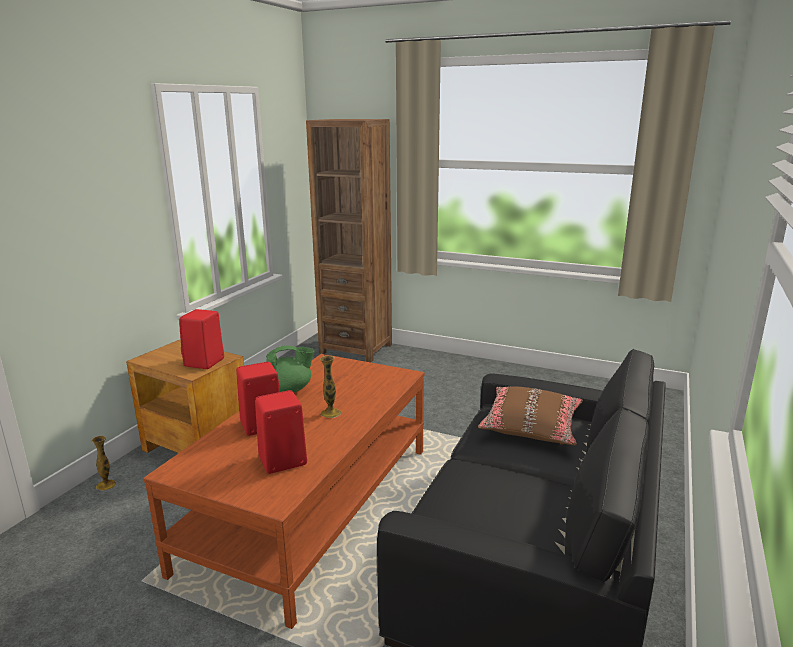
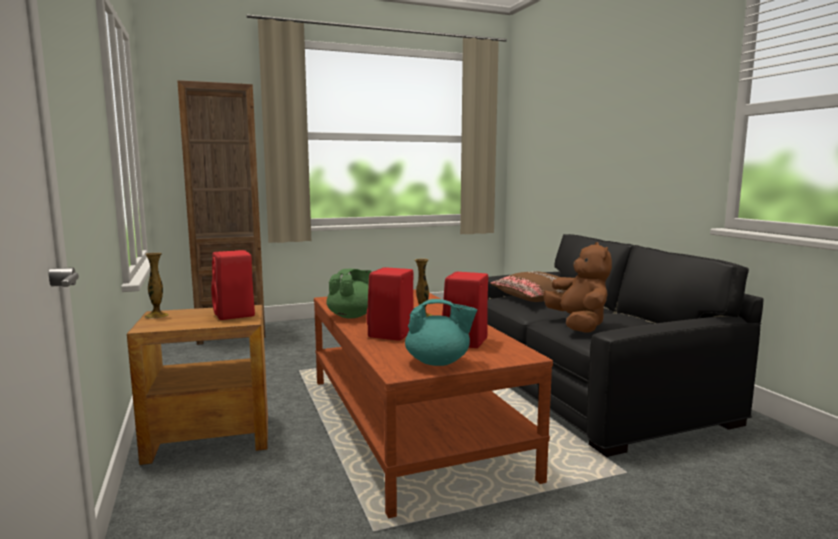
camera: 45 degrees left, 10 degrees down
vase [92,436,116,491] -> vase moved to [145,253,169,319]
none -> turquoise teapot [405,299,477,366]
none -> brown plush toy [543,242,612,333]

